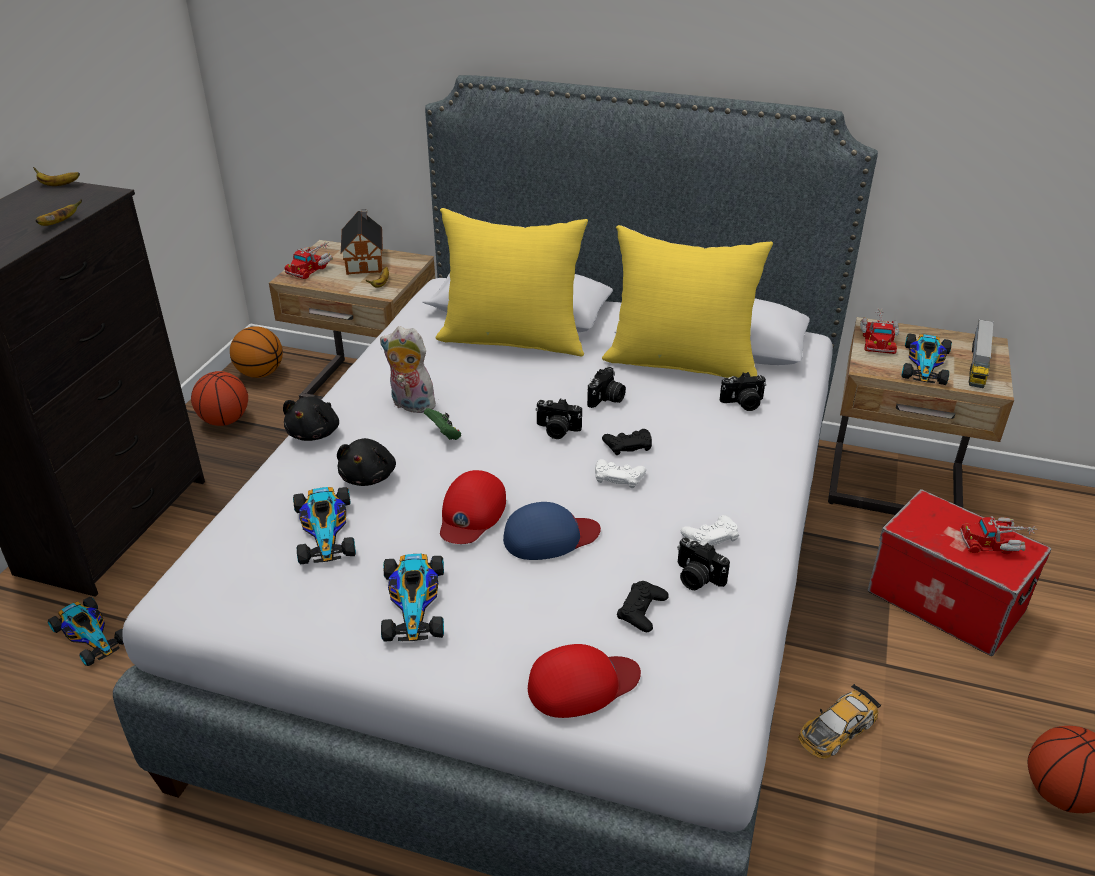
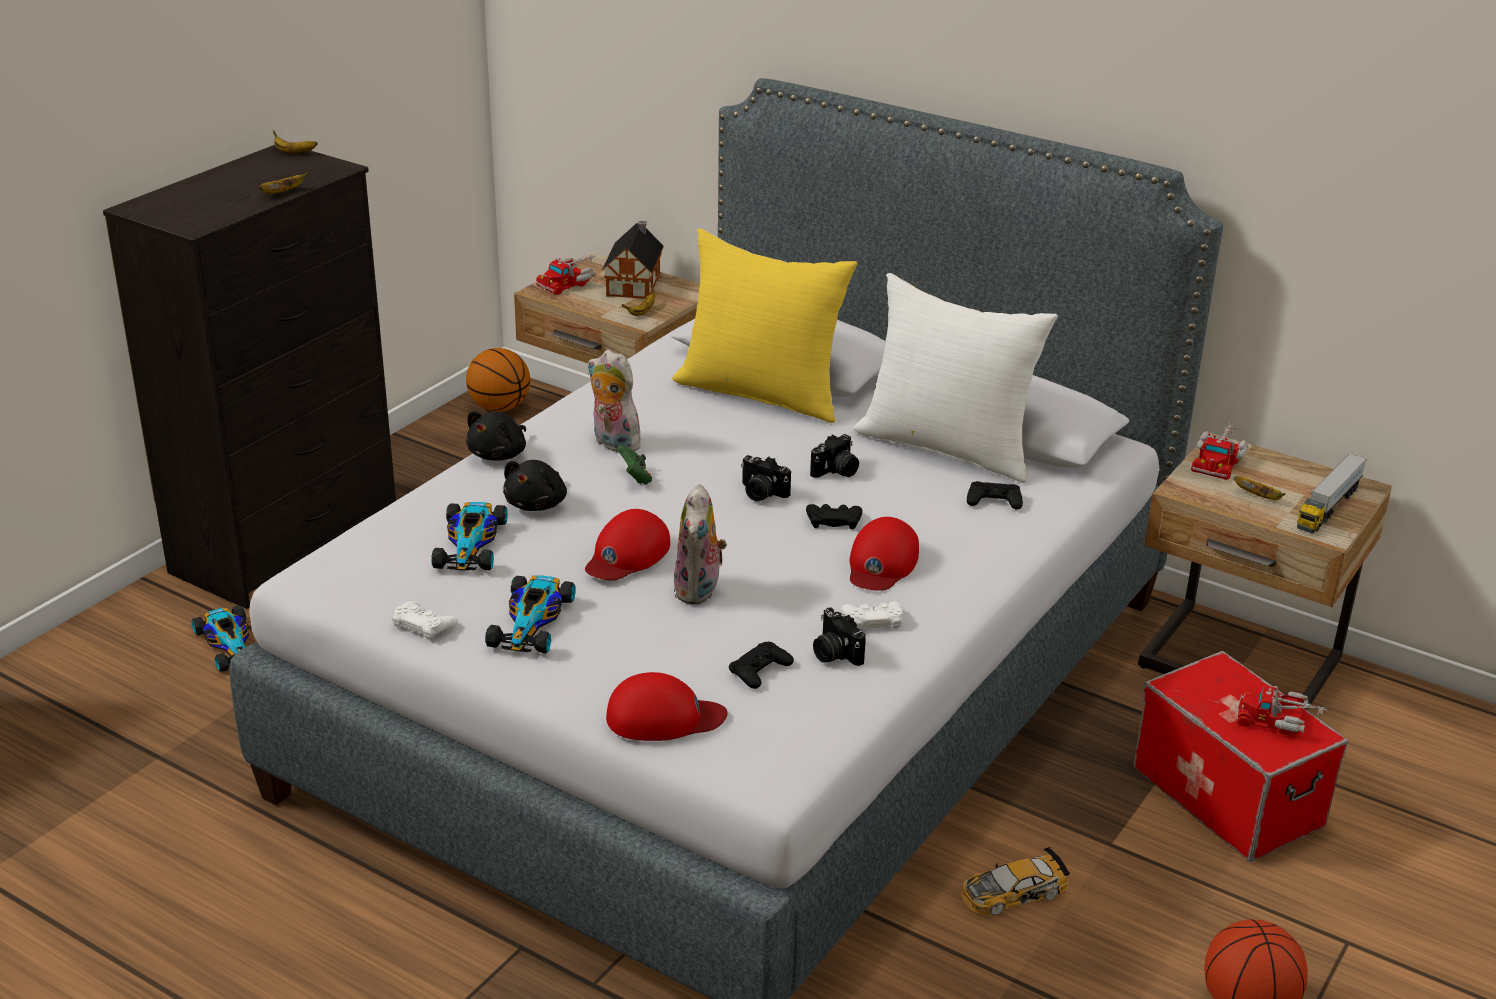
camera: 15 degrees right, 5 degrees down
basketball [191,371,248,426] -> none
blue cap [503,502,601,560] -> plush toy [674,484,727,604]
white game controller [595,459,646,488] -> white game controller moved to [391,601,458,640]
yellow pillow [602,225,773,378] -> white pillow [854,273,1058,483]
camera [720,372,766,411] -> black game controller [967,481,1023,510]
toy car [902,334,952,385] -> banana [1234,476,1286,500]
none -> red cap [849,517,919,591]

